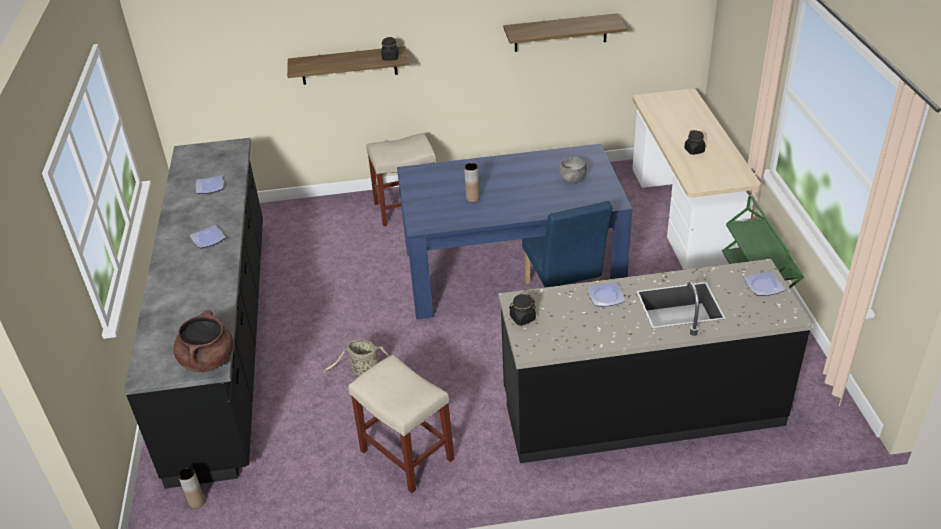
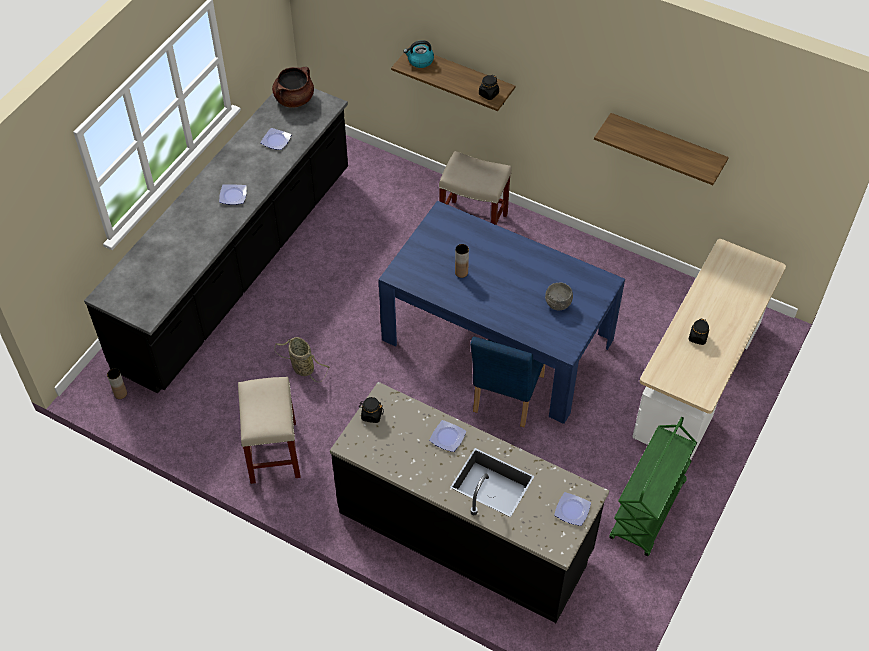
camera: 35 degrees right, 15 degrees up
brown cooking pot [173,310,233,372] -> brown cooking pot moved to [272,67,314,108]
none -> kettle [404,40,434,68]

